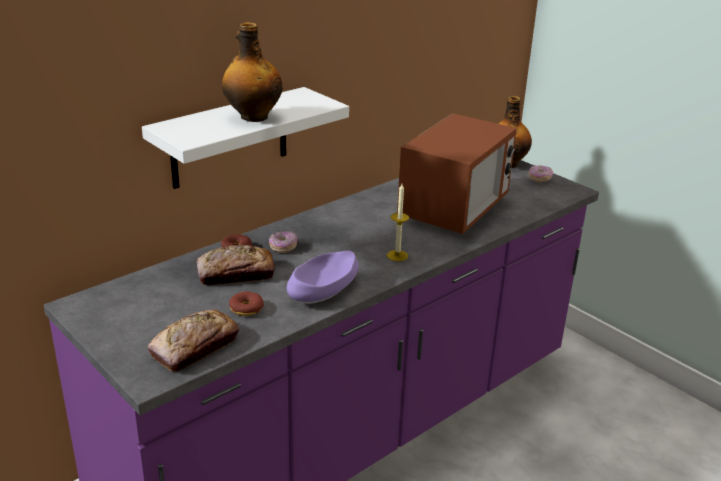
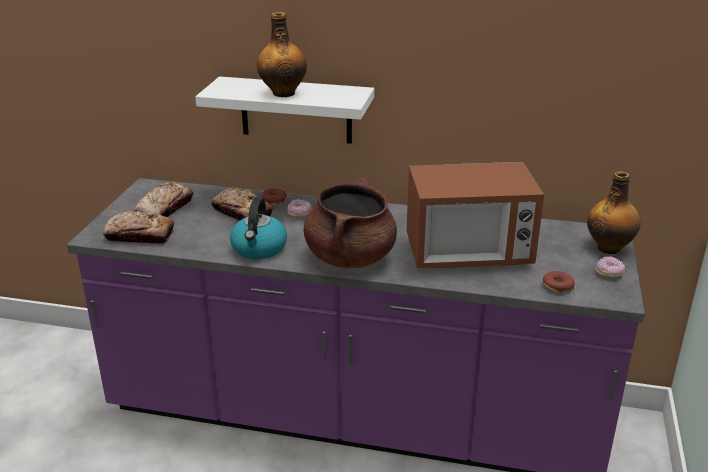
camera: 55 degrees right, 0 degrees up
donut [229,291,264,316] -> donut moved to [543,271,575,292]
purple bowl [287,251,359,304] -> kettle [230,197,287,259]
candle [387,184,409,261] -> brown cooking pot [304,178,397,268]
none -> bread [134,182,194,217]

